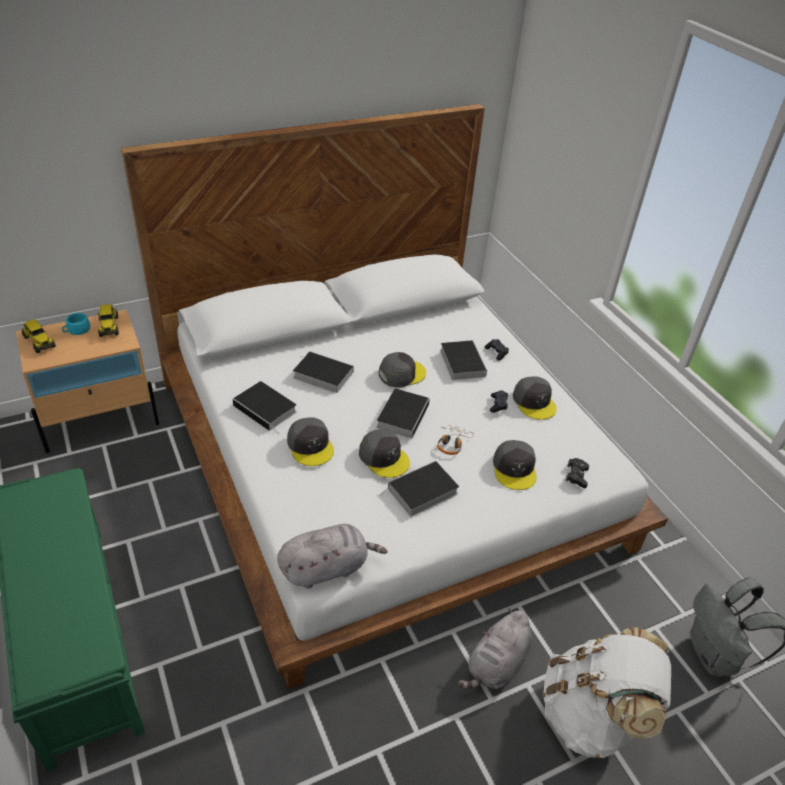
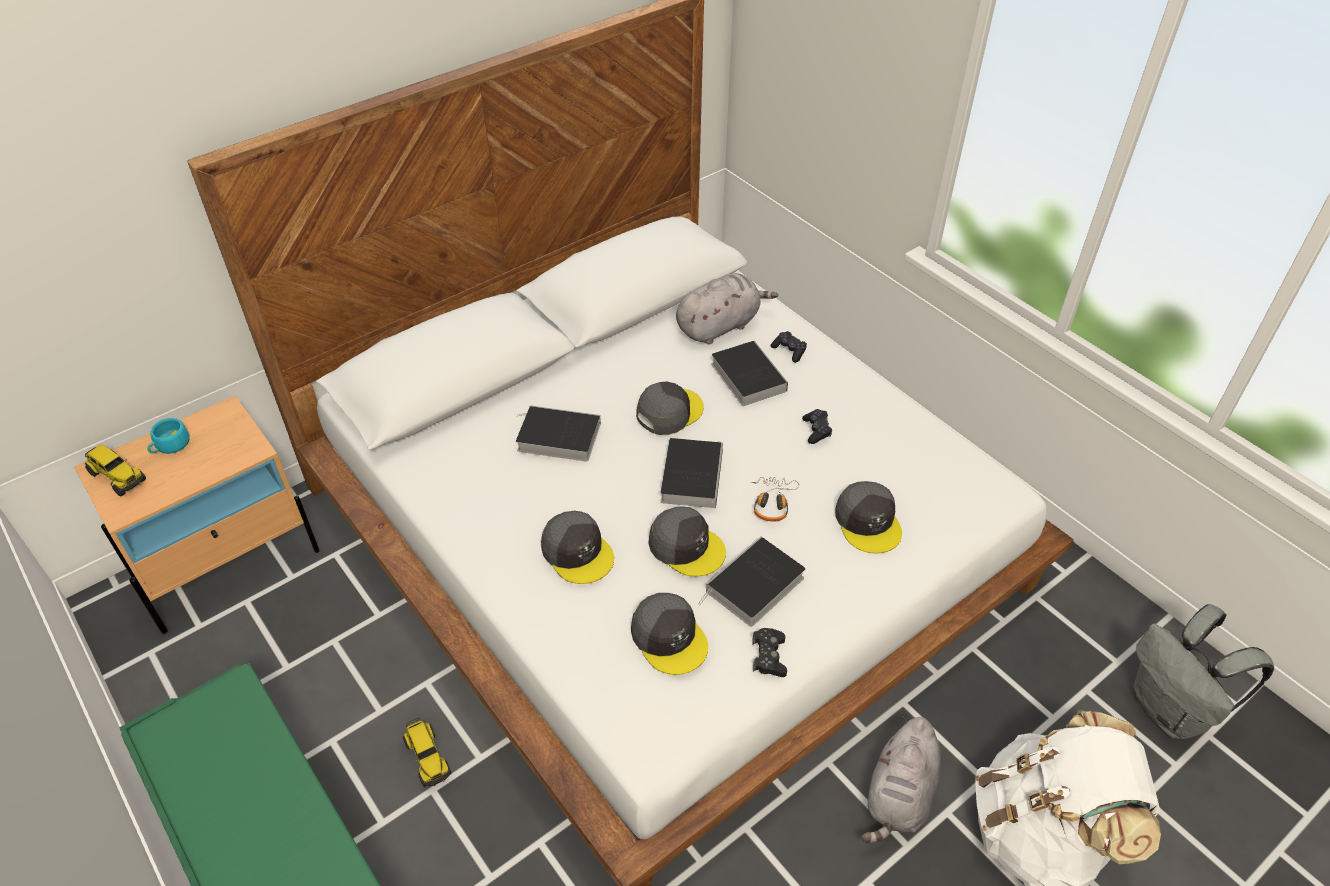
camera: 10 degrees left, 5 degrees up
toy truck [98,304,119,337] -> toy truck moved to [403,718,451,787]
book [233,381,297,435] -> none
grey plush toy [277,524,387,589] -> grey plush toy moved to [676,273,778,344]
grey cap [513,376,557,420] -> grey cap moved to [631,593,708,675]
black game controller [566,458,589,489] -> black game controller moved to [752,628,787,677]

